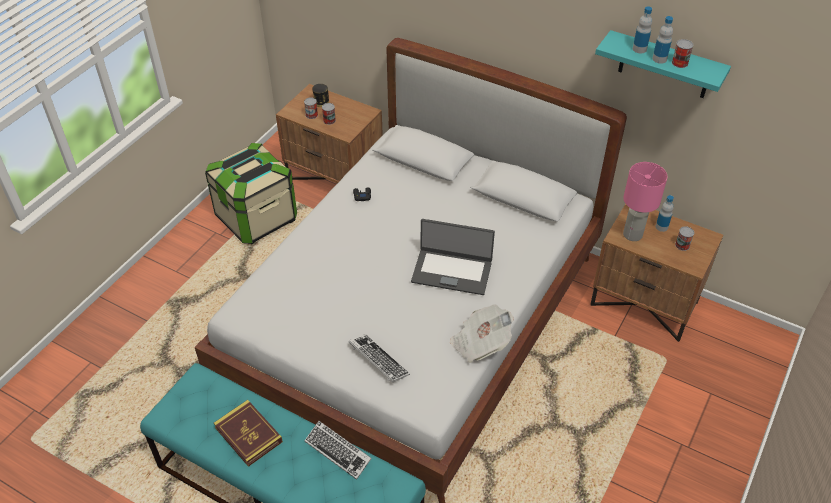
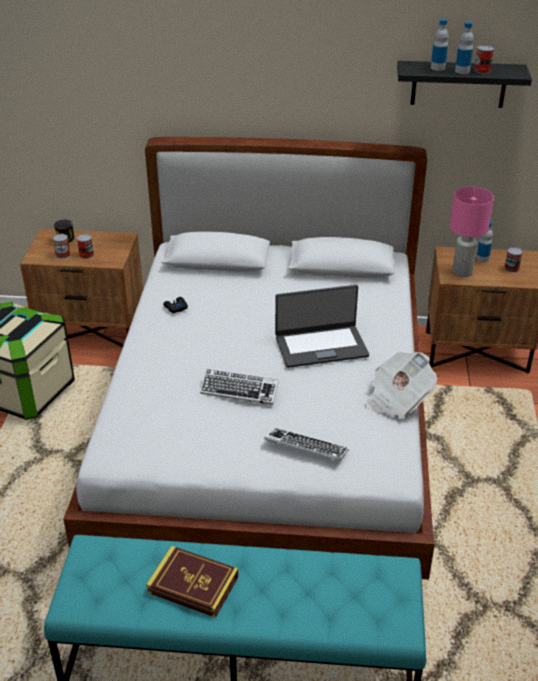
camera: 25 degrees left, 10 degrees down
keyboard [305,421,372,480] -> keyboard moved to [200,369,279,405]
turquoise shelf [595,30,731,98] -> black shelf [397,61,532,108]

